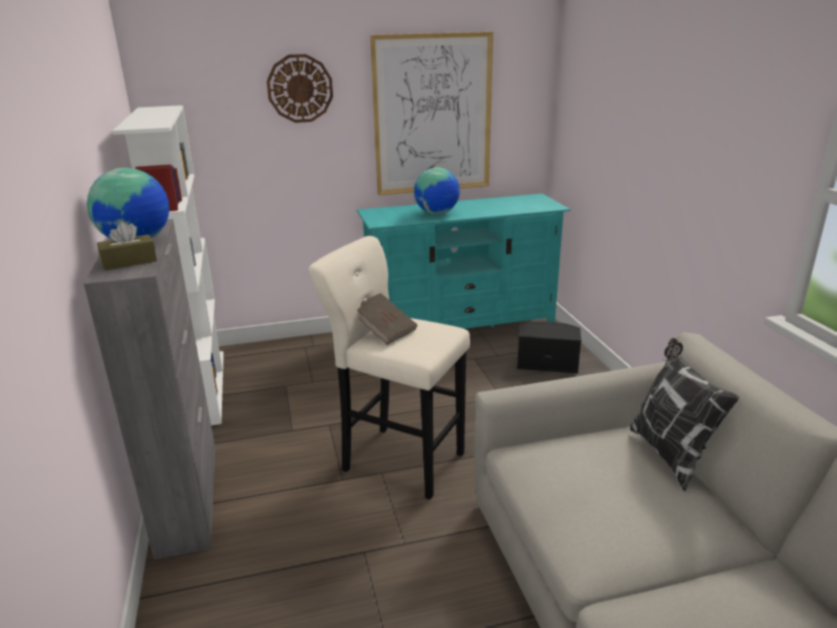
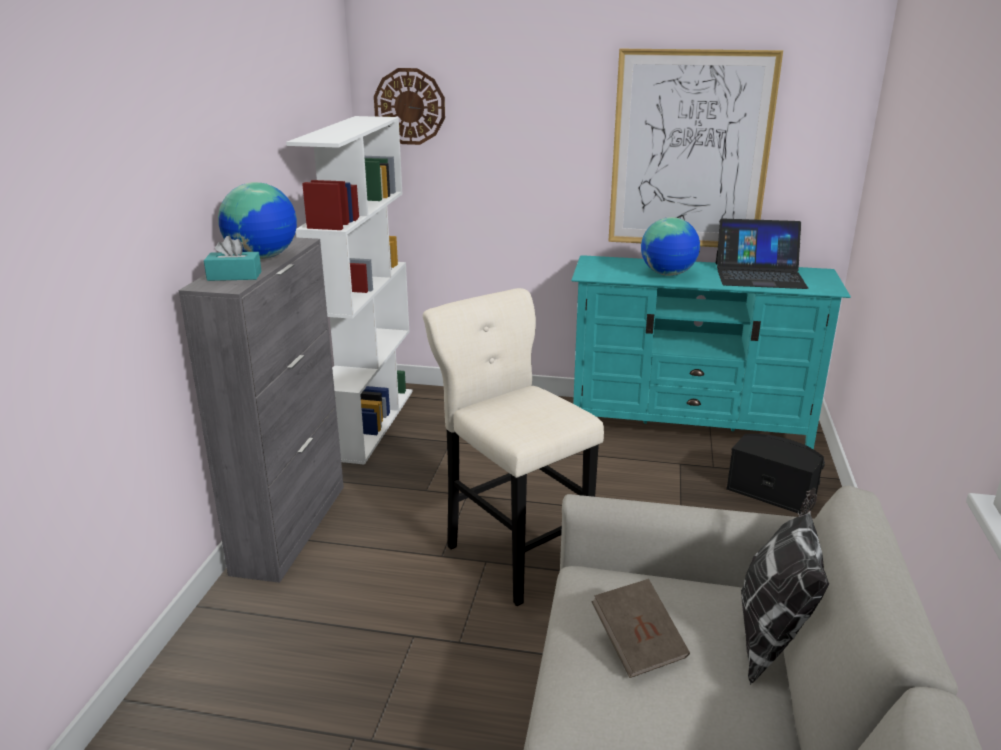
camera: 25 degrees right, 0 degrees up
brown tissue box [97,222,157,270] -> turquoise tissue box [204,236,262,281]
wall clock [267,54,333,123] -> wall clock moved to [374,68,445,145]
brown book [357,293,417,345] -> brown book moved to [591,579,690,678]
none -> laptop [716,219,808,289]

